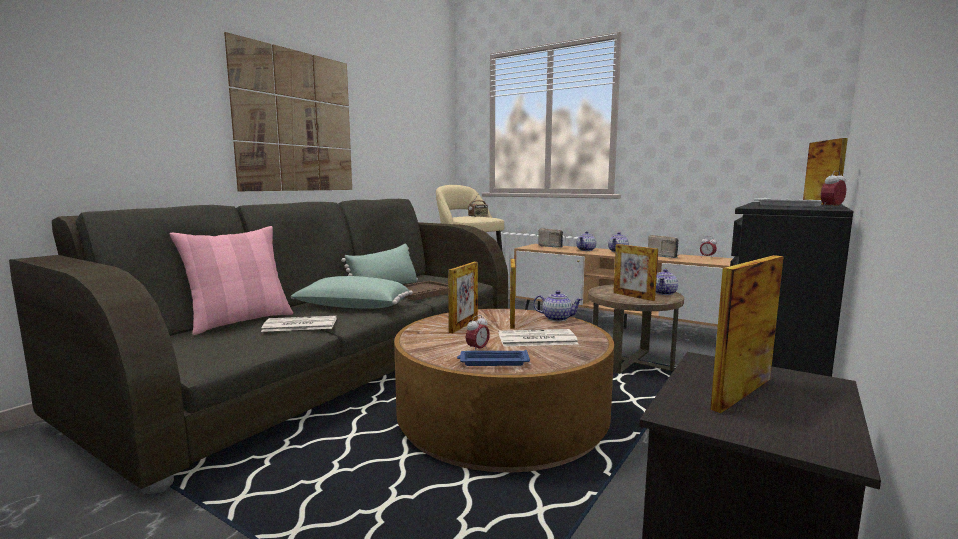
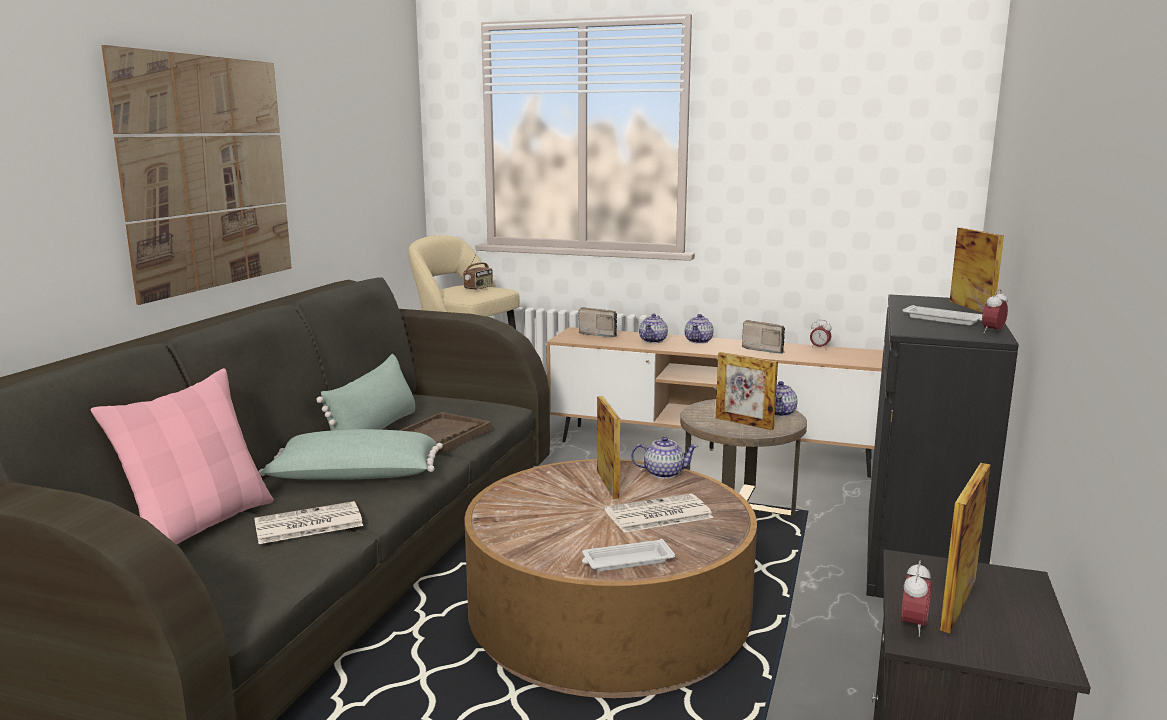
camera: 15 degrees left, 5 degrees up
picture frame [448,262,478,333] -> none
blue tray [457,350,530,366] -> white tray [582,539,675,572]
alarm clock [466,315,490,351] -> alarm clock moved to [901,560,932,637]

